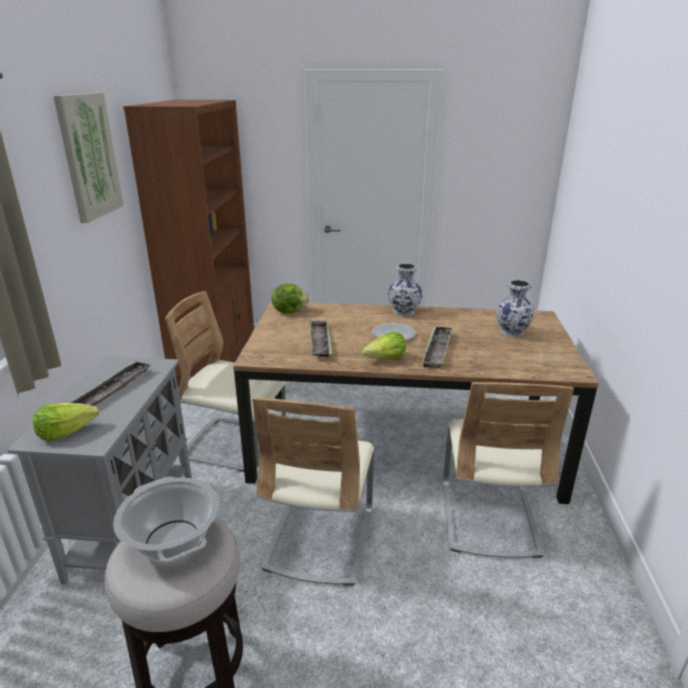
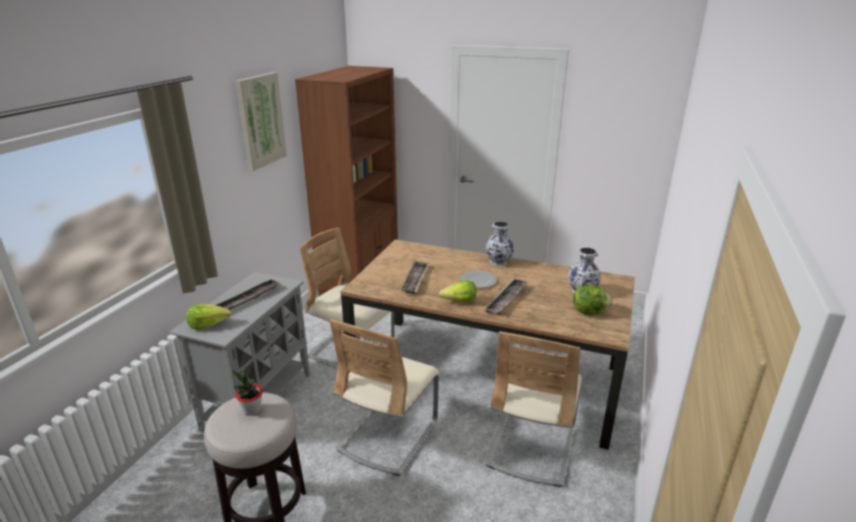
camera: 15 degrees right, 0 degrees up
cooking pot [113,477,219,563] -> potted plant [232,369,263,415]
lettuce [272,283,310,314] -> lettuce moved to [573,284,613,315]

